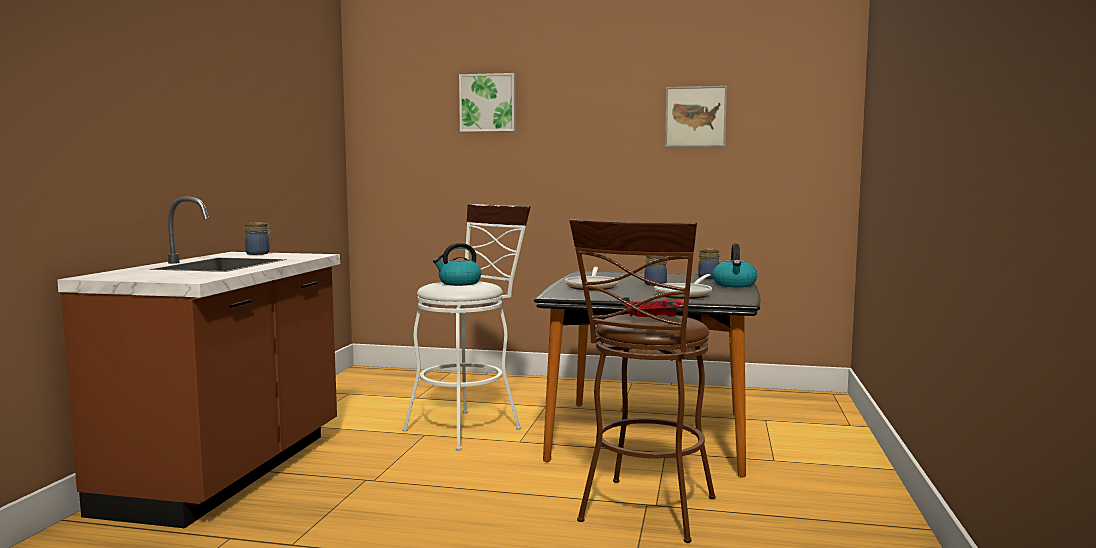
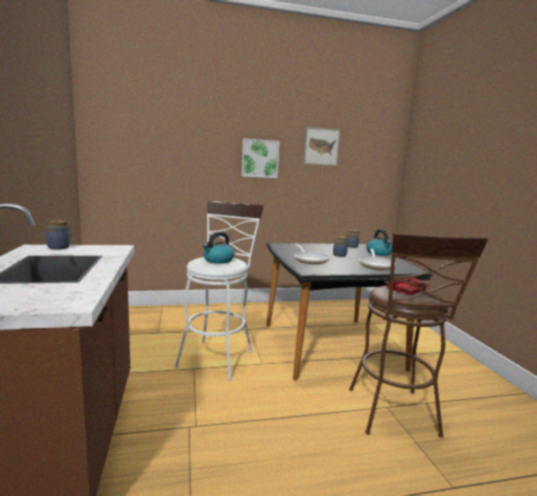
camera: 25 degrees left, 5 degrees up
picture [459,73,516,132] -> picture moved to [241,138,280,178]

